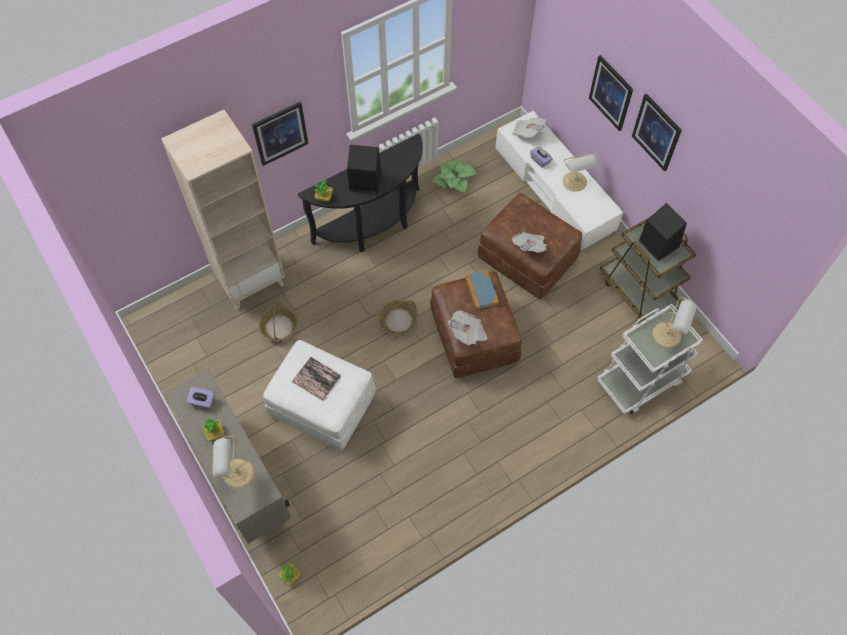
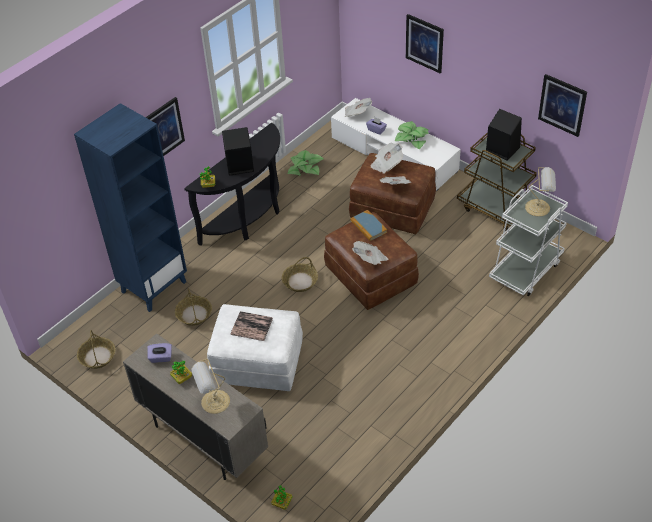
camera: 15 degrees left, 15 degrees down
beige bookcase [161,110,285,310] -> blue bookcase [74,103,187,312]
table lamp [563,151,598,192] -> potted plant [395,121,429,149]
picture [632,94,682,171] -> picture moved to [538,74,587,137]
none -> basket [77,330,115,369]
none -> newspaper [371,143,403,174]

